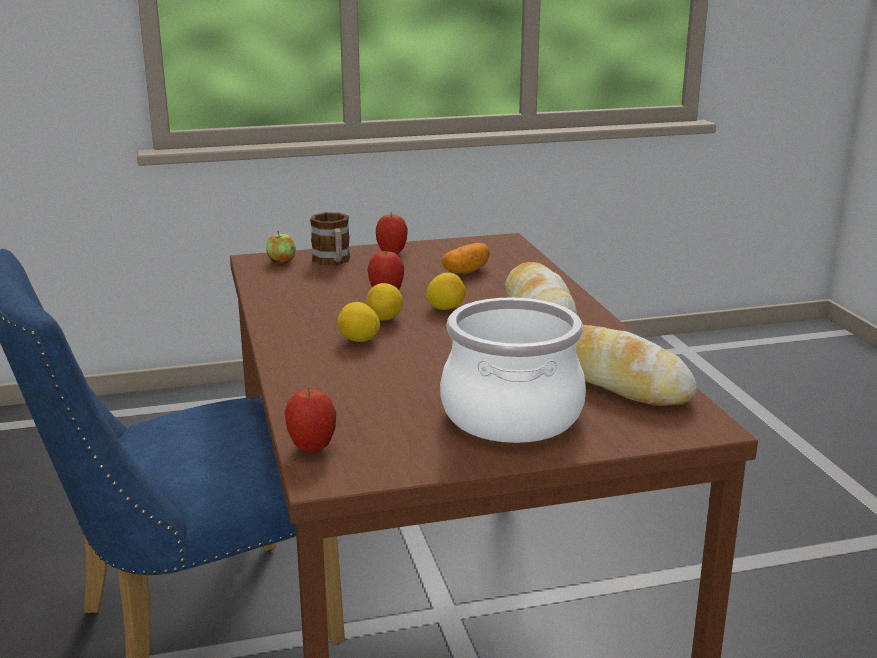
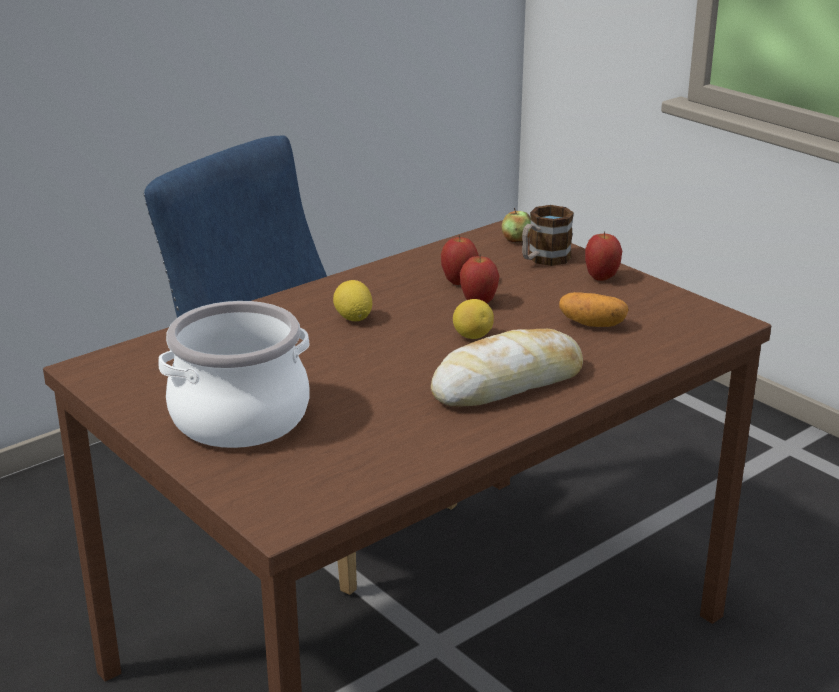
camera: 65 degrees right, 5 degrees up
apple [285,388,336,454] -> apple moved to [441,235,479,285]
lemon [366,283,403,320] -> none
bread [576,325,697,406] -> none

